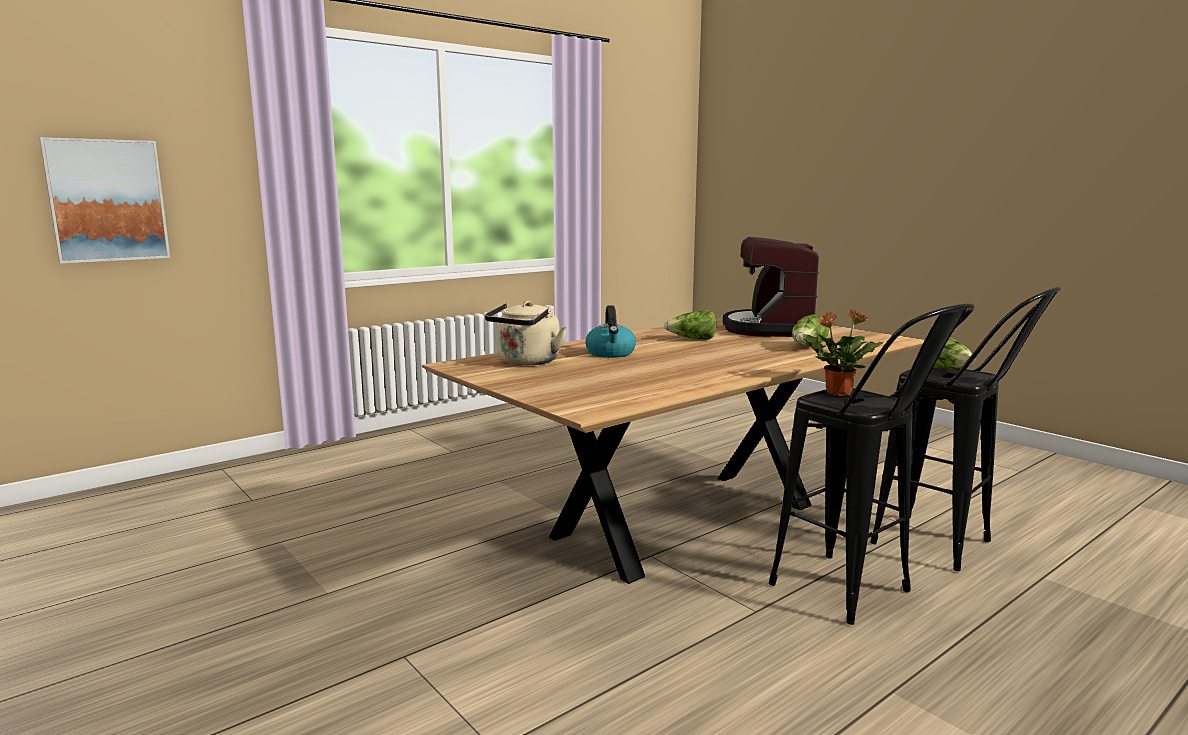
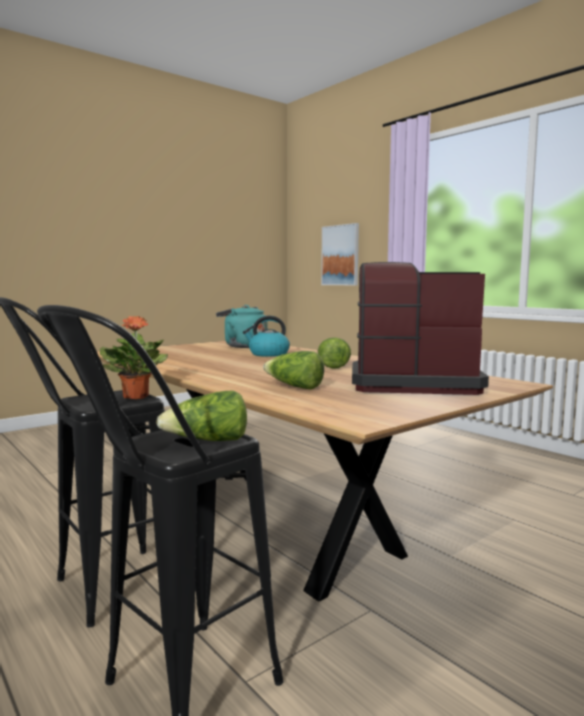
camera: 90 degrees right, 5 degrees down
beige kettle [485,301,567,365] -> turquoise kettle [216,305,268,348]

